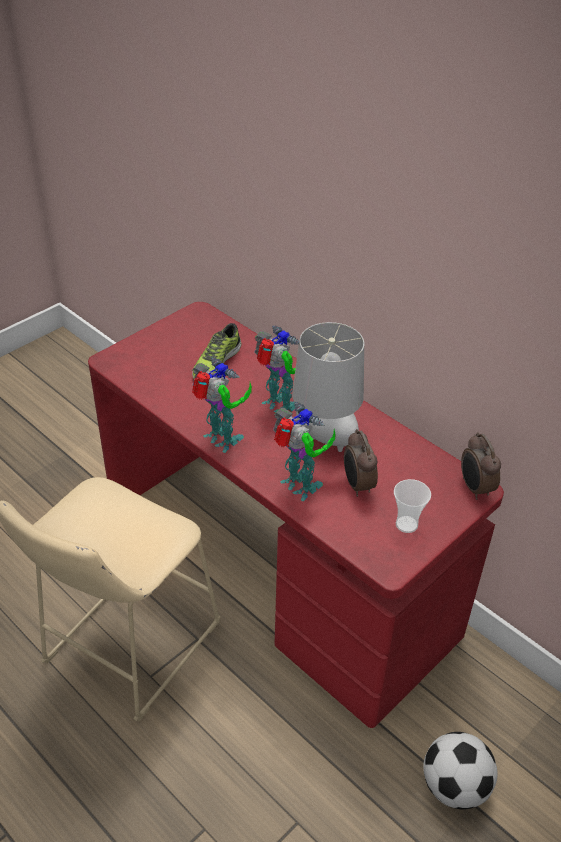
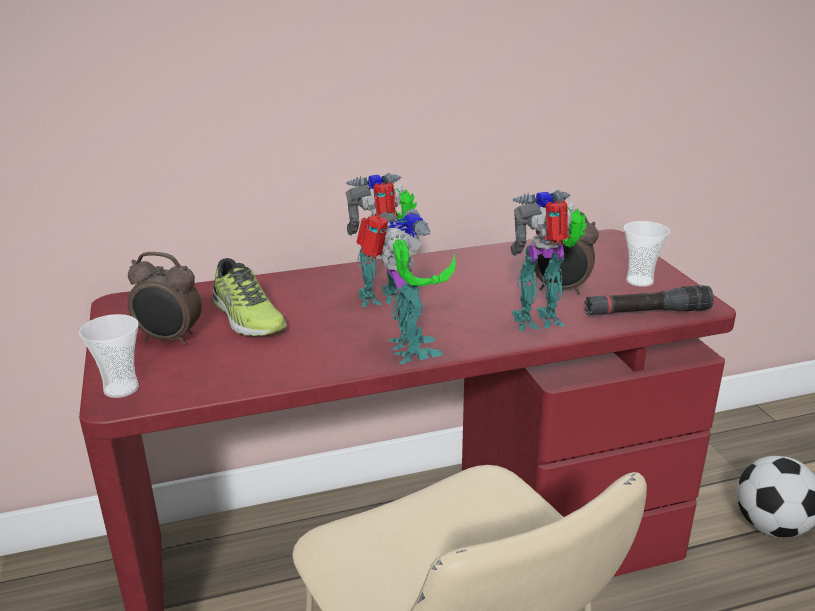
camera: 60 degrees left, 15 degrees down
toy robot [192,357,252,453] -> toy robot turned 90 degrees clockwise [356,208,456,364]
grey table lamp [292,322,364,452] -> none
alarm clock [461,432,501,500] -> alarm clock moved to [127,252,202,345]
none -> cup [79,314,139,398]
none -> black flashlight [584,285,714,315]

